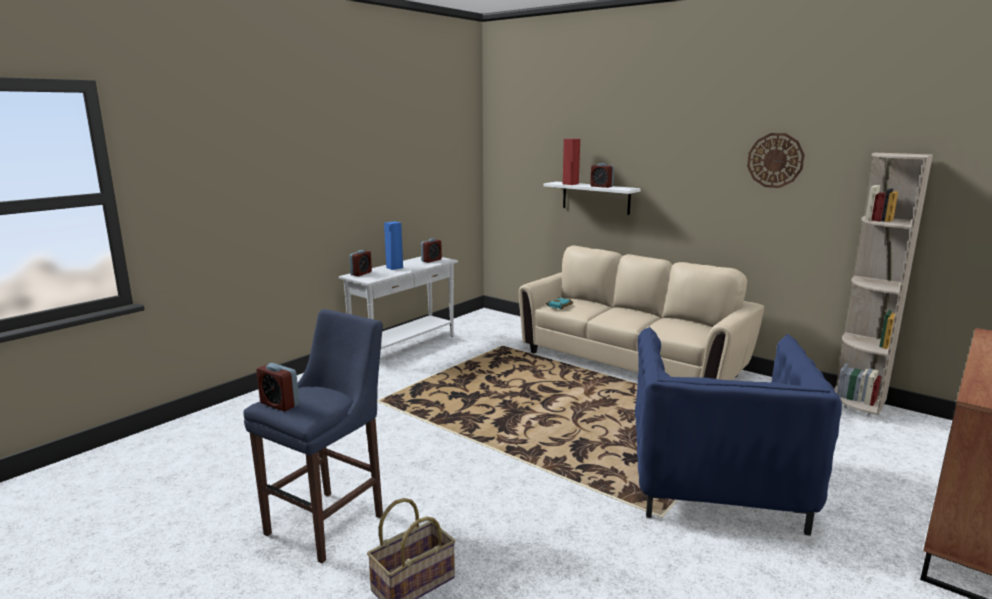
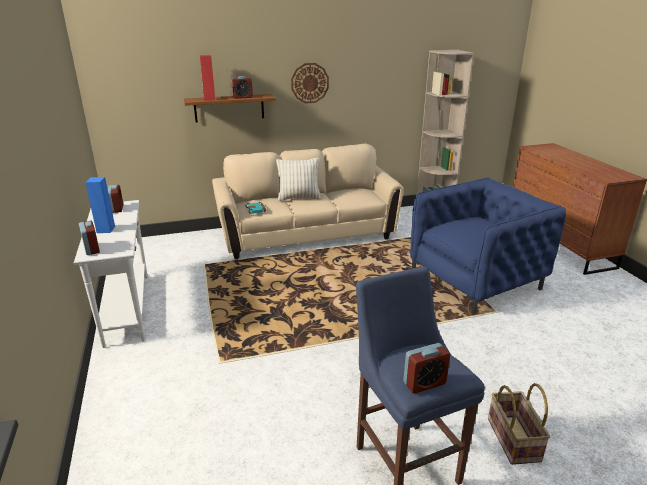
camera: 55 degrees left, 10 degrees up
white shelf [544,182,641,215] -> brown shelf [184,94,276,123]
blue armchair [635,326,842,536] -> blue armchair turned 75 degrees counterclockwise [410,177,566,315]
wall clock [747,133,805,188] -> wall clock moved to [291,63,329,103]
none -> pillow [276,158,321,201]

